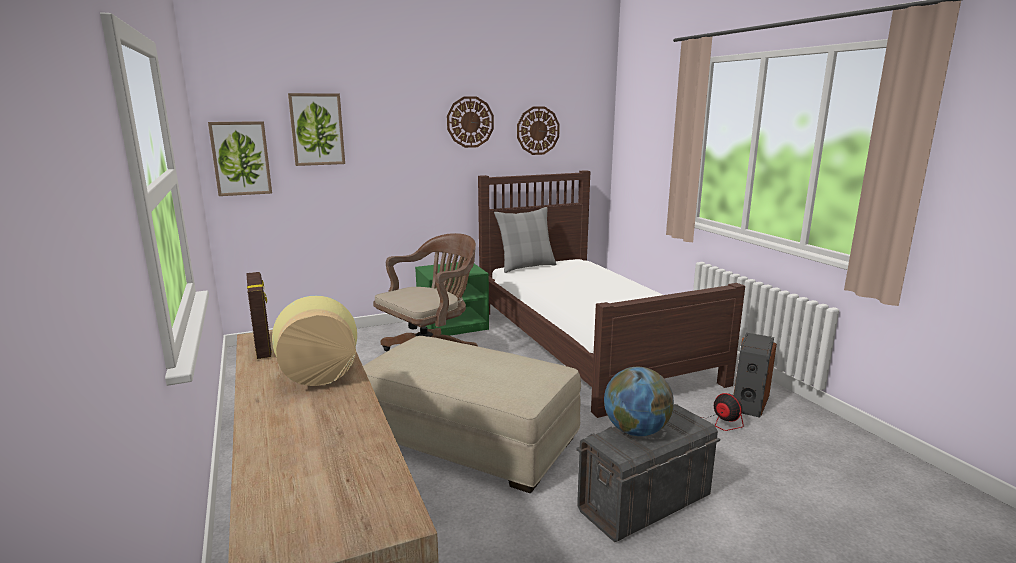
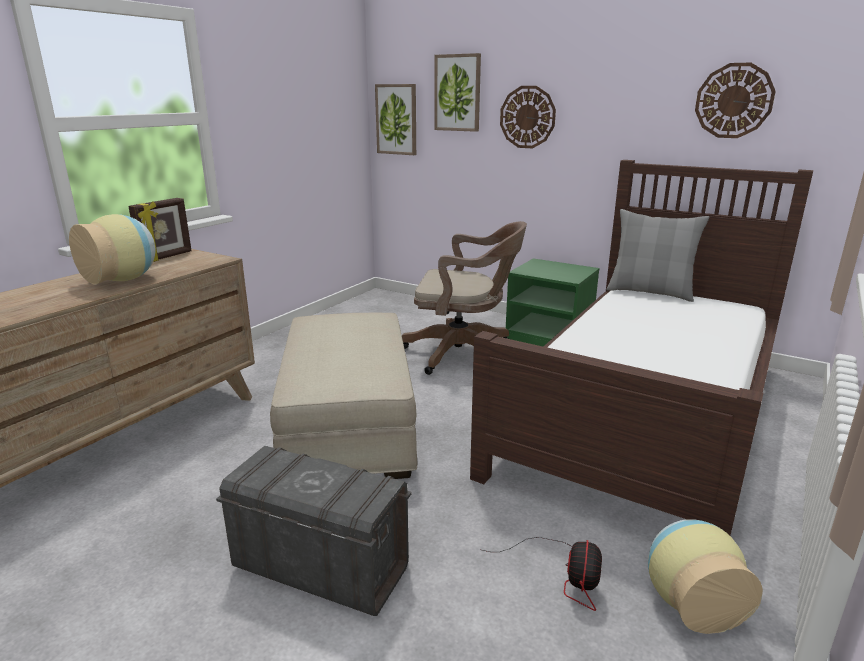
camera: 55 degrees right, 5 degrees up
wall clock [447,96,494,148] -> wall clock moved to [500,86,556,148]
globe [604,367,674,436] -> none
speaker [733,333,777,418] -> vase [648,519,763,634]

